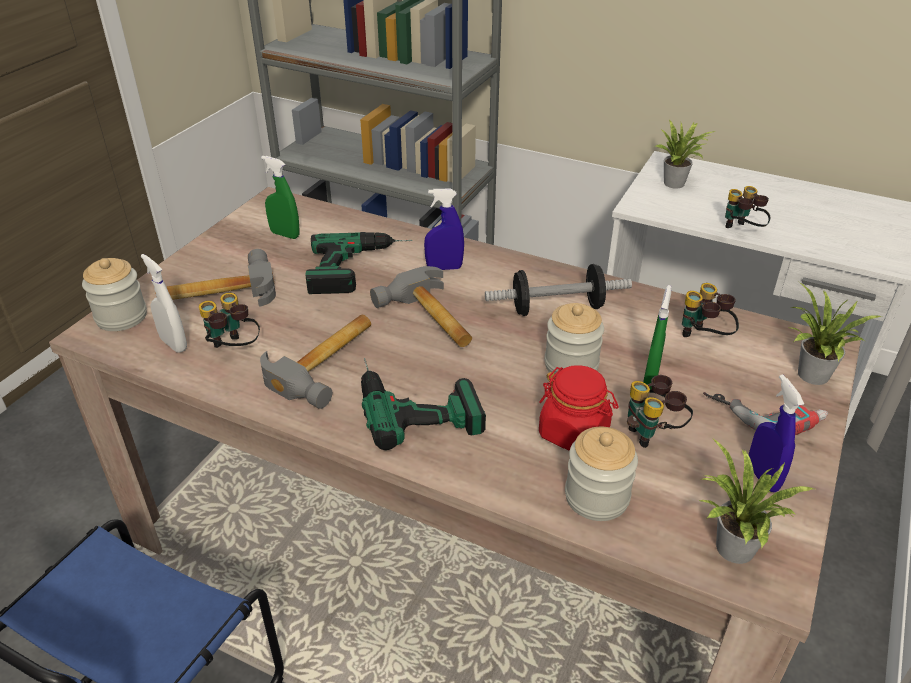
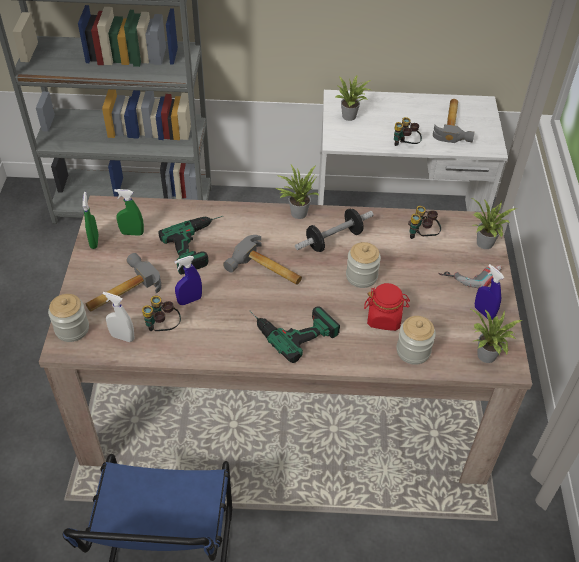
camera: 25 degrees left, 10 degrees up
hammer [260,315,371,409] -> hammer moved to [433,99,474,143]
blue spray bottle [424,189,464,270] -> blue spray bottle moved to [174,256,202,305]
binoculars [627,375,693,448] -> none
green spray bottle [643,285,671,389] -> green spray bottle moved to [82,192,98,249]
none -> potted plant [276,165,319,219]

